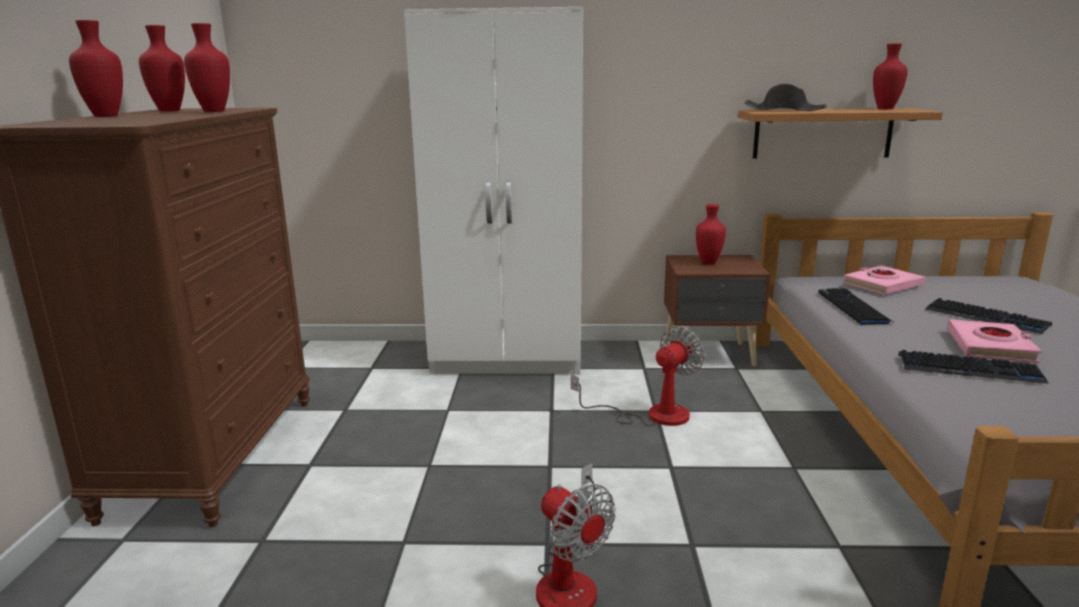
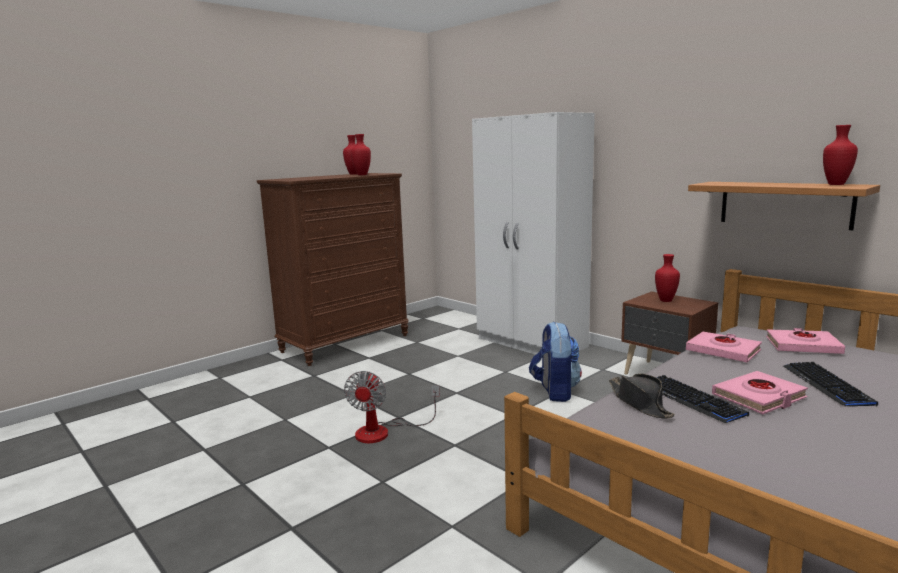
camera: 45 degrees right, 5 degrees down
red vase [69,20,123,117] -> none
fan [571,326,705,426] -> backpack [529,321,582,402]
black hat [744,84,827,111] -> black hat moved to [609,374,675,419]
keyboard [818,288,895,324] -> pink book [686,332,762,362]

